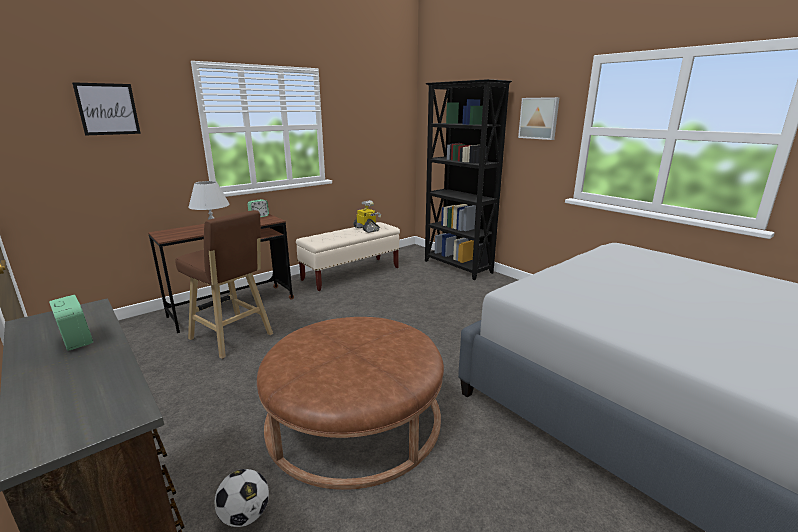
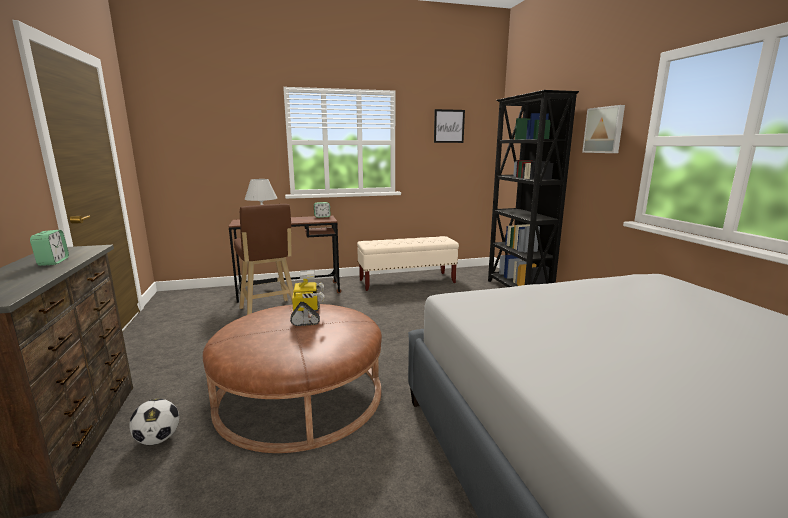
camera: 25 degrees right, 5 degrees down
picture [72,82,141,135] -> picture moved to [434,109,465,143]
toy robot [353,200,381,233] -> toy robot moved to [290,270,324,326]

